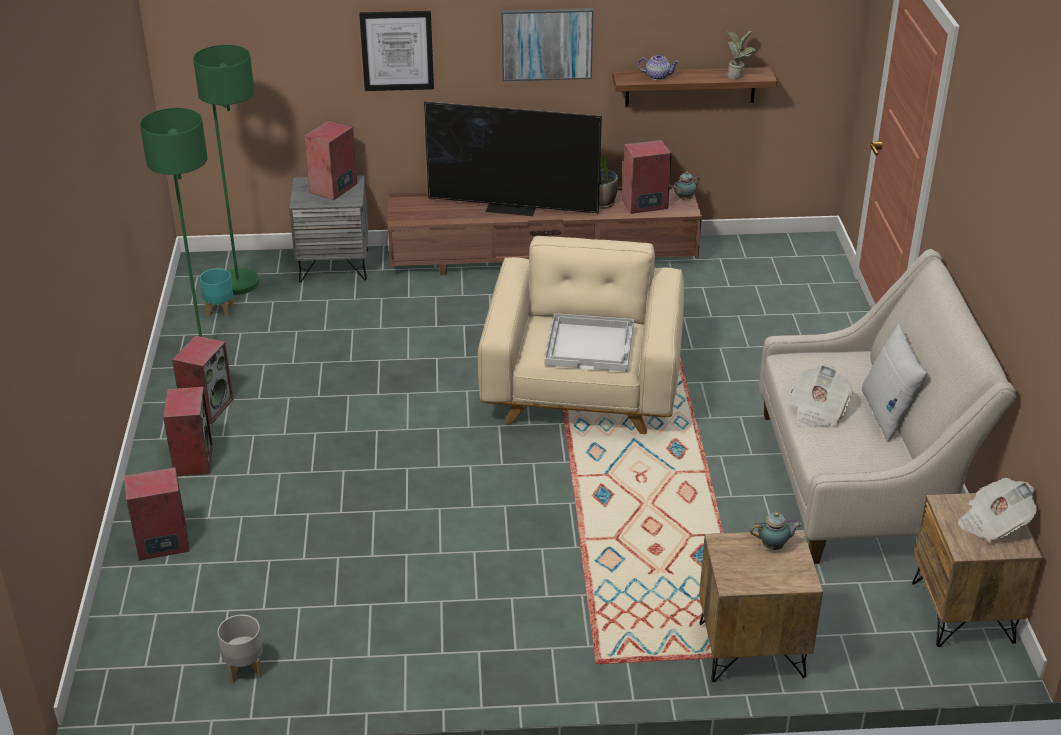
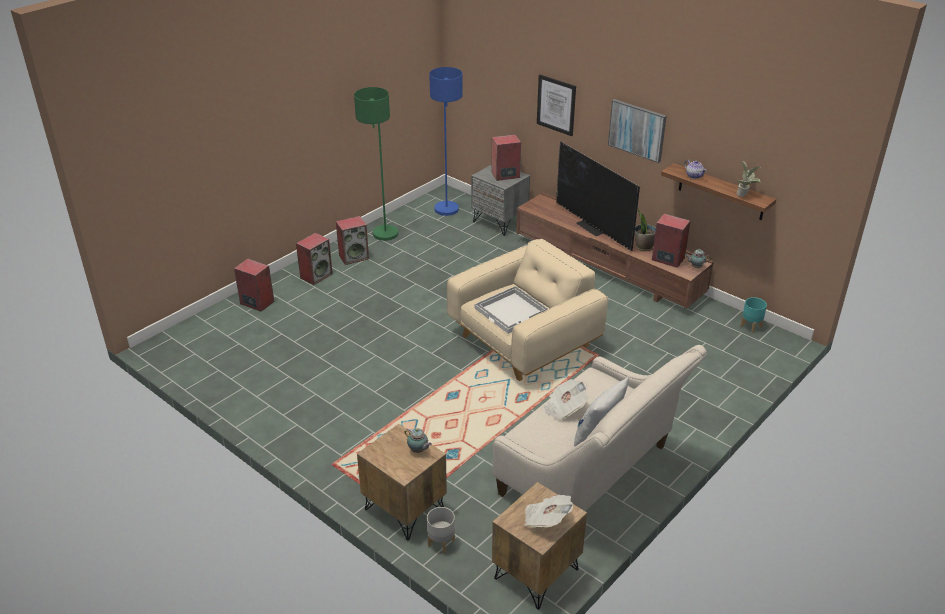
camera: 45 degrees right, 0 degrees up
green floor lamp [193,45,259,295] -> blue floor lamp [429,67,463,216]
turquoise planter [200,268,234,318] -> turquoise planter moved to [740,297,767,333]
grey planter [217,614,263,683] -> grey planter moved to [427,507,455,554]

